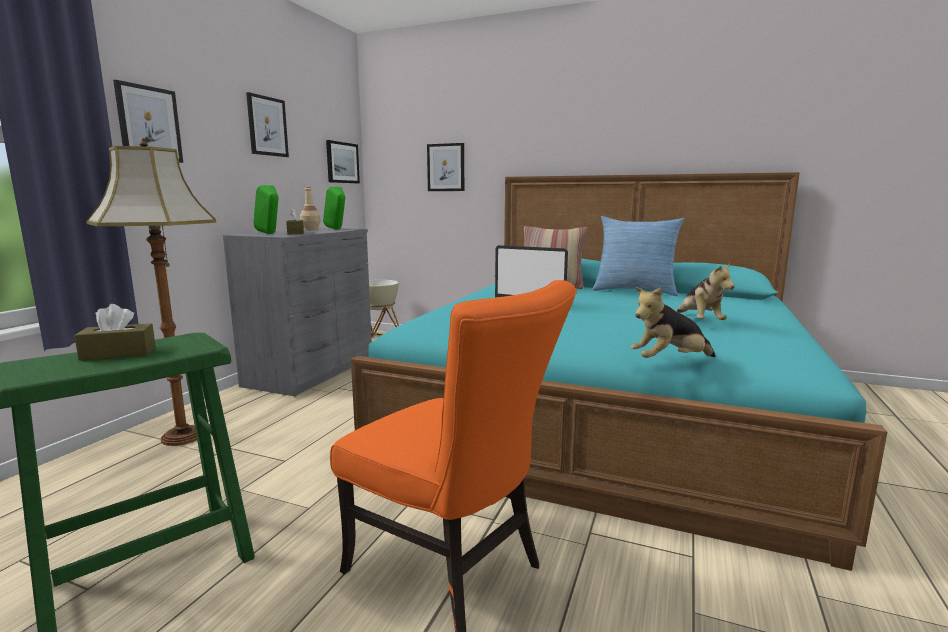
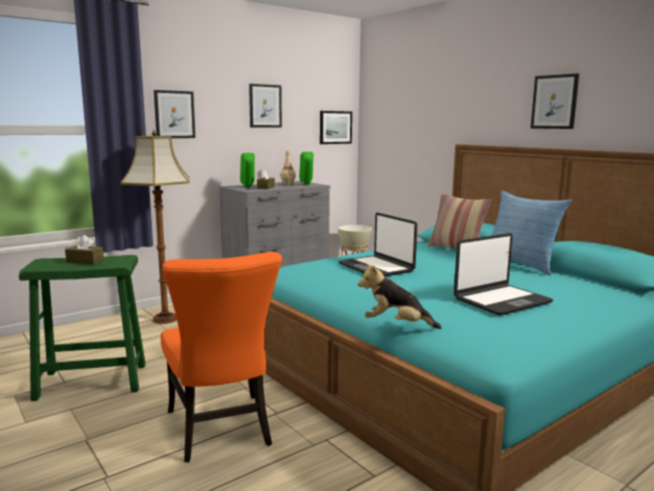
camera: 30 degrees right, 0 degrees up
picture [427,143,464,191] -> picture moved to [531,73,579,129]
plush toy [677,263,735,320] -> laptop [454,233,553,316]

